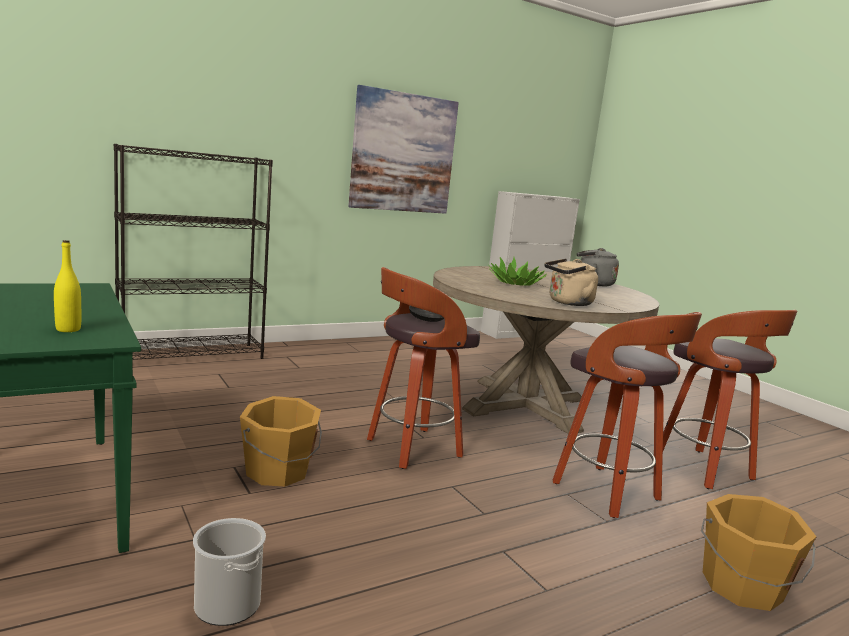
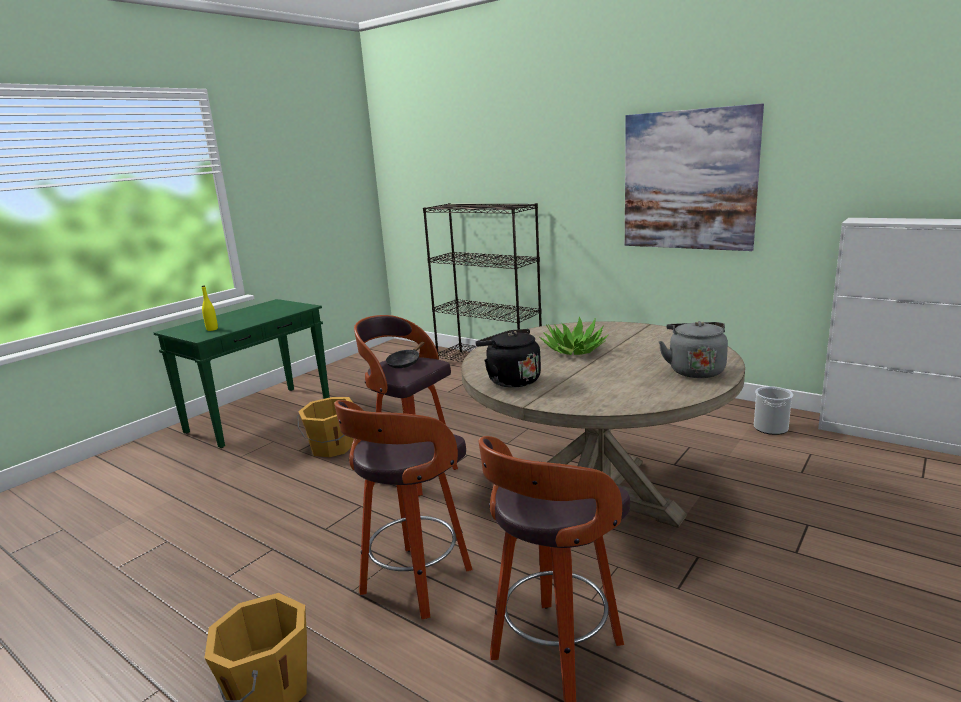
camera: 70 degrees right, 5 degrees up
bucket [193,518,266,626] -> bucket moved to [754,386,793,435]
beige kettle [545,259,598,306] -> black kettle [475,329,541,387]

